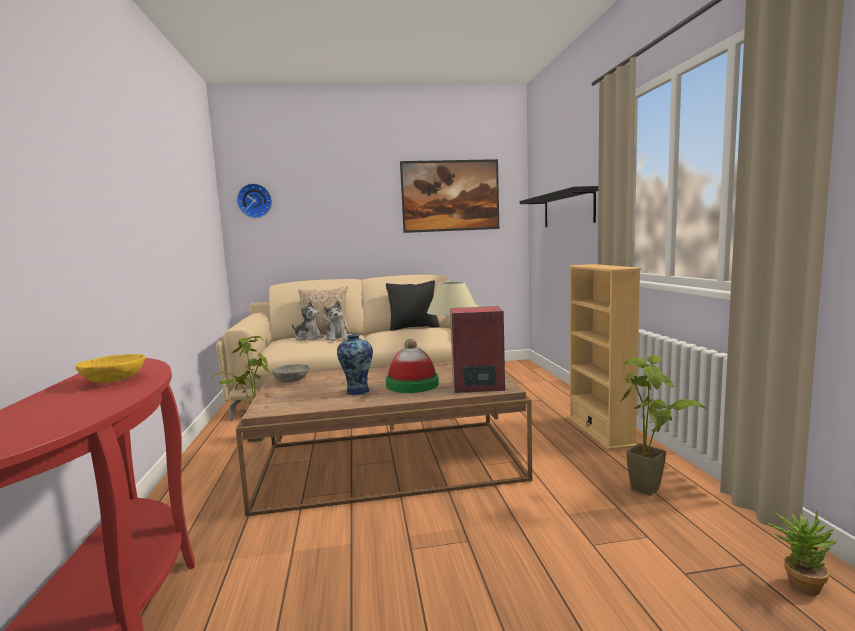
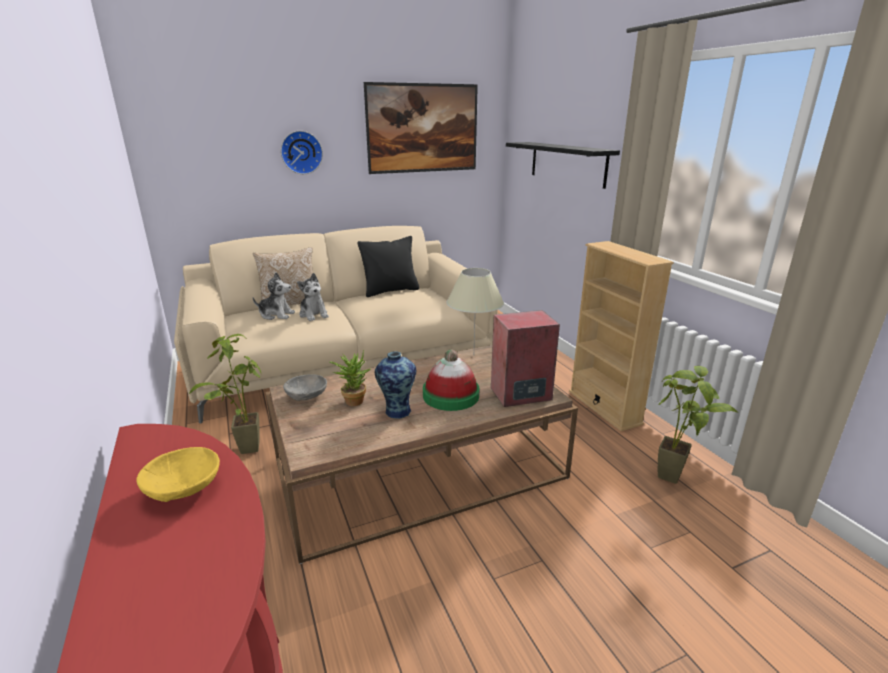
camera: 15 degrees left, 15 degrees up
wall clock [237,183,272,218] -> wall clock moved to [281,131,323,174]
potted plant [768,510,837,596] -> potted plant moved to [330,350,371,406]

